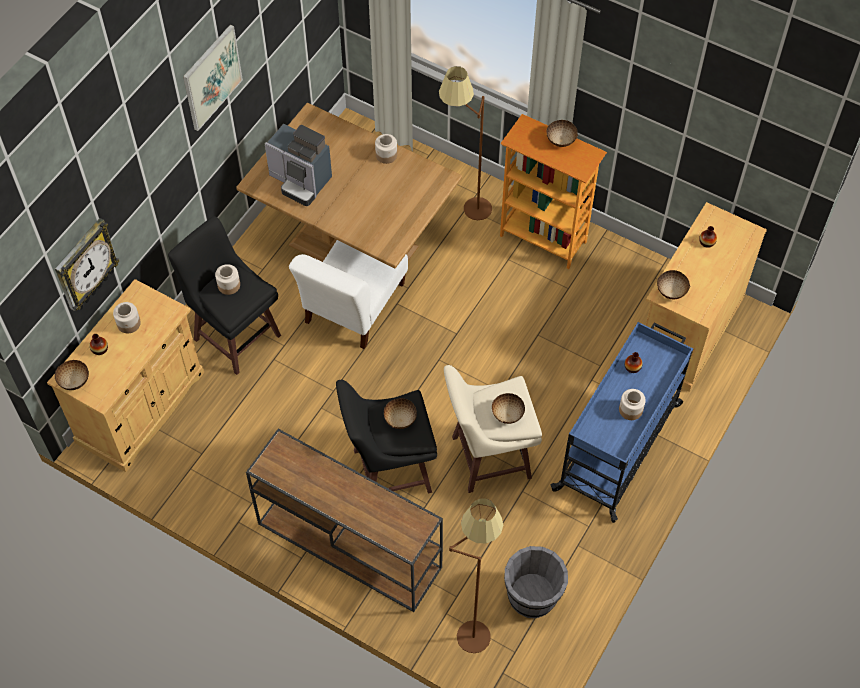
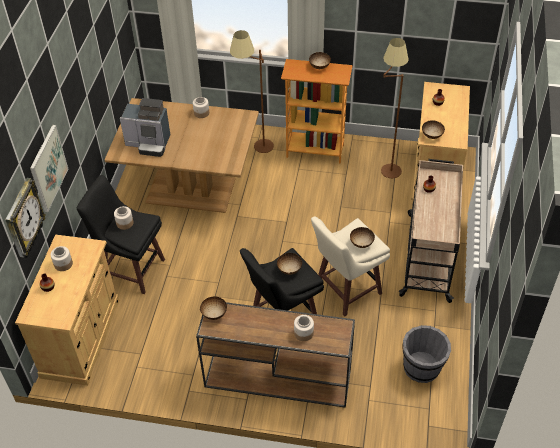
camera: 20 degrees left, 10 degrees down
bowl [54,360,89,390] -> bowl moved to [200,296,227,320]
picture [183,25,243,131] -> picture moved to [30,125,68,212]
white chair [289,240,408,349] -> none
brown floor lamp [449,498,503,653] -> brown floor lamp moved to [381,38,409,178]
blue cart [550,322,693,523] -> beige cart [399,159,463,303]
jar [619,389,646,420] -> jar moved to [294,315,314,341]

